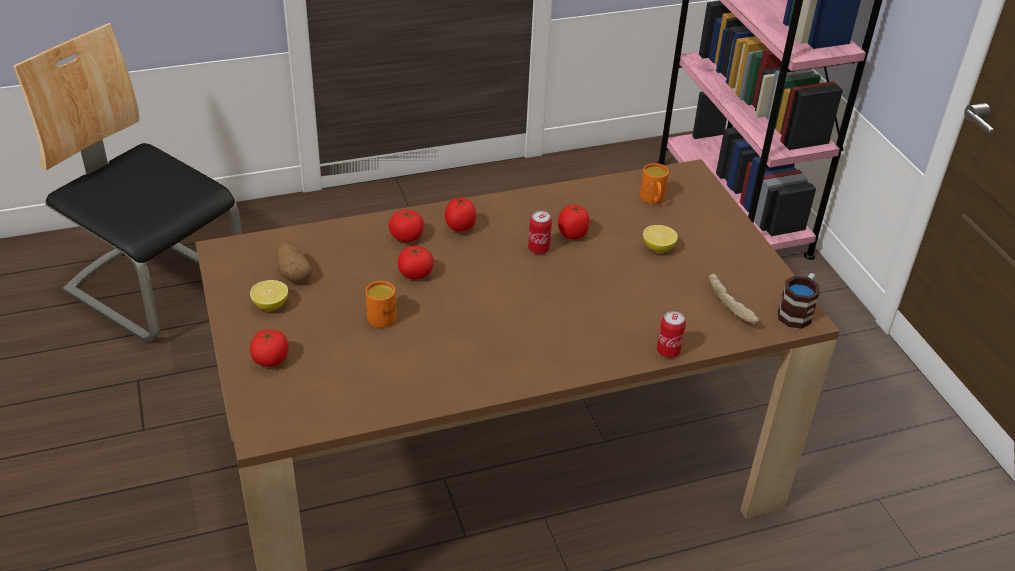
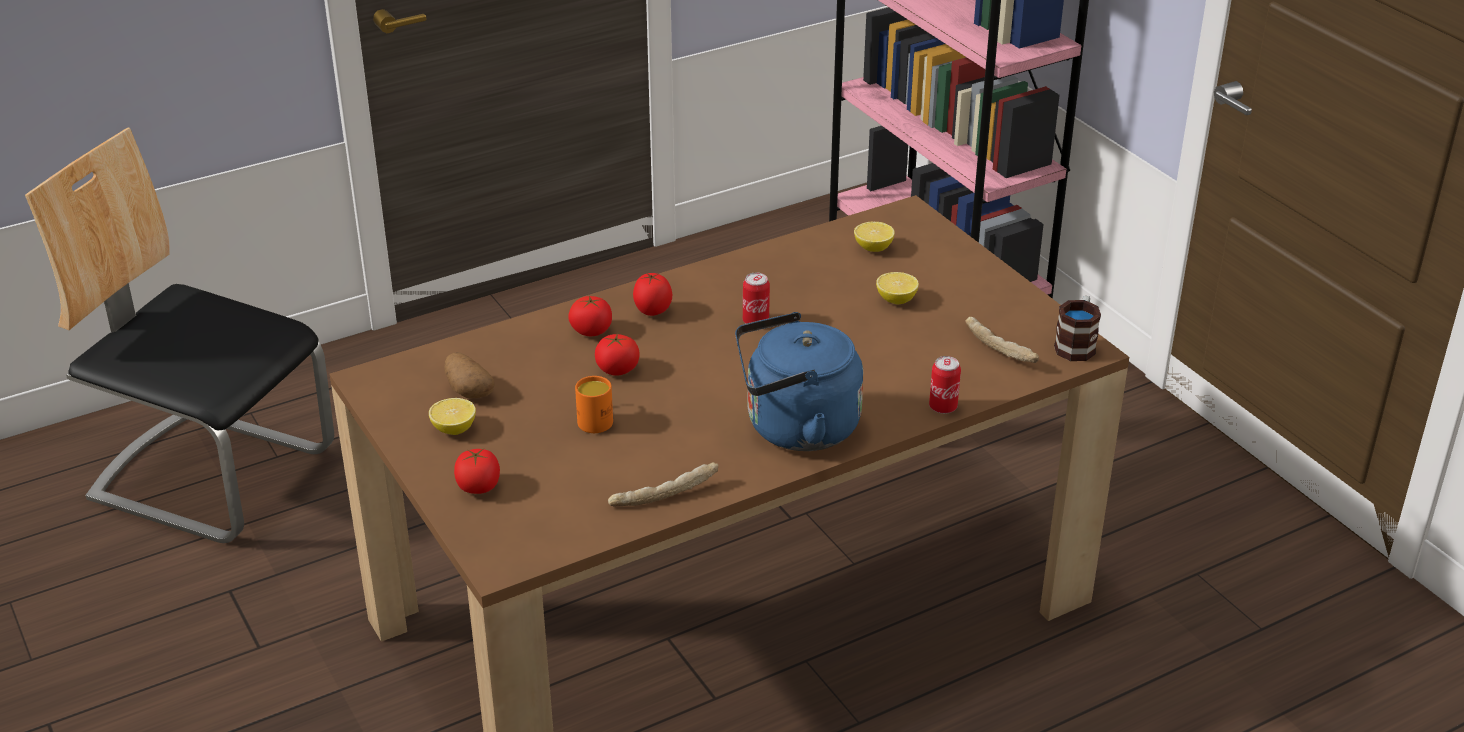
camera: 10 degrees left, 5 degrees down
tomato [558,205,590,240] -> none
orange mug [640,163,669,204] -> lemon [854,222,895,252]
none -> bread [608,462,719,506]
none -> blue kettle [735,312,864,451]

